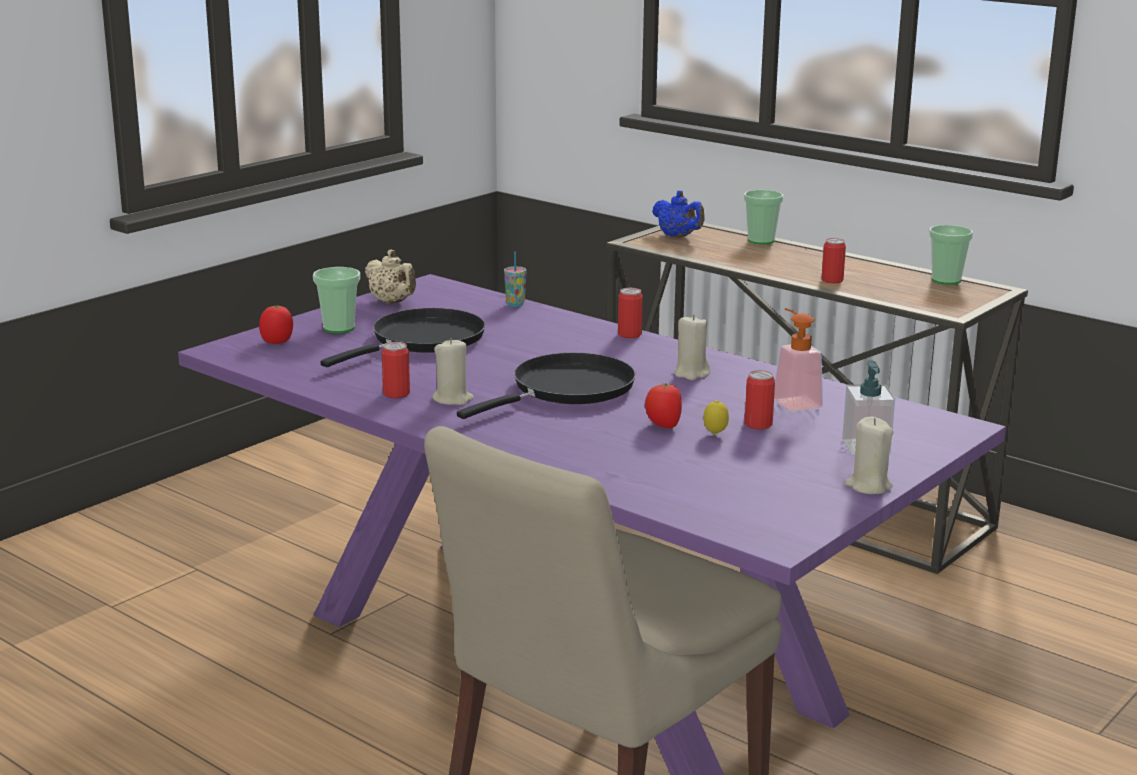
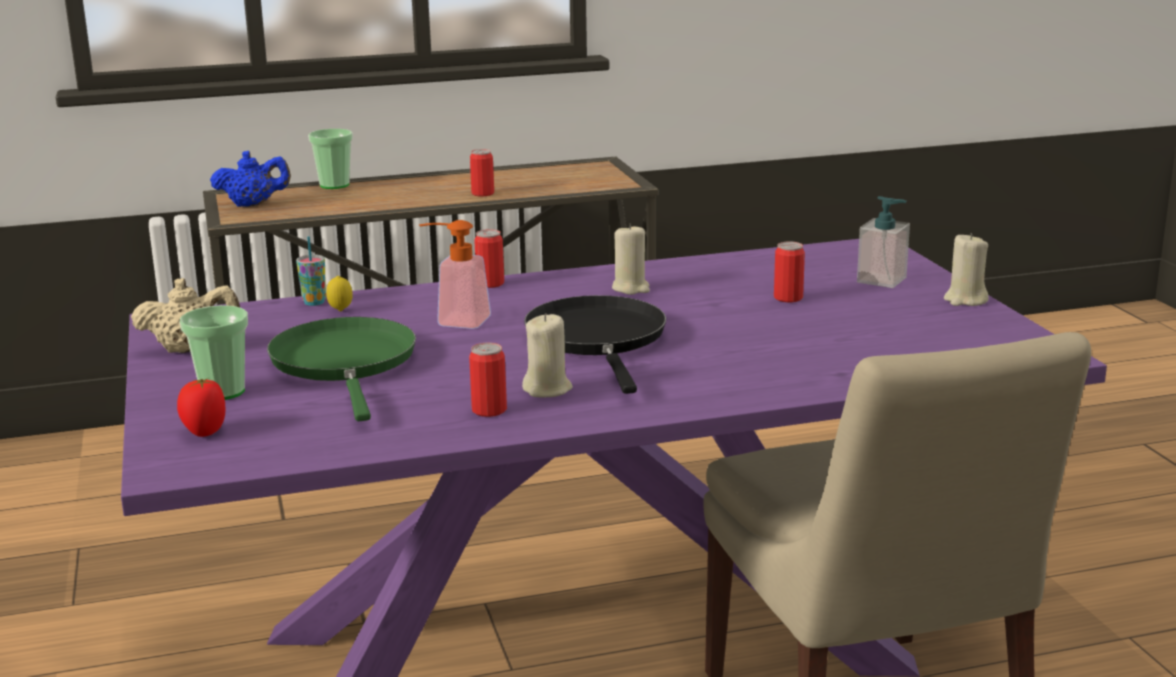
camera: 55 degrees left, 0 degrees up
black frying pan [320,308,485,367] -> green frying pan [267,317,416,421]
tomato [645,383,682,428] -> none
lemon [703,400,729,435] -> lemon moved to [326,276,353,311]
soap dispenser [774,308,823,412] -> soap dispenser moved to [419,220,491,329]
cup [929,225,973,285] -> none

